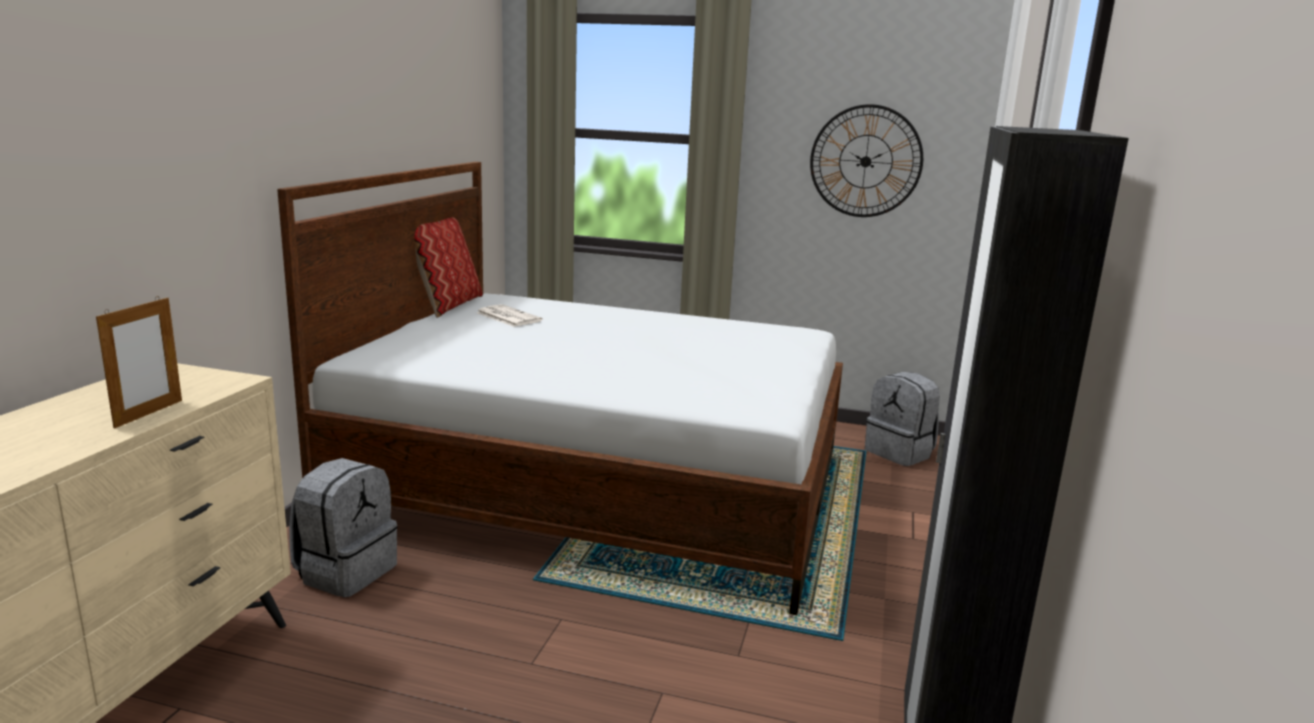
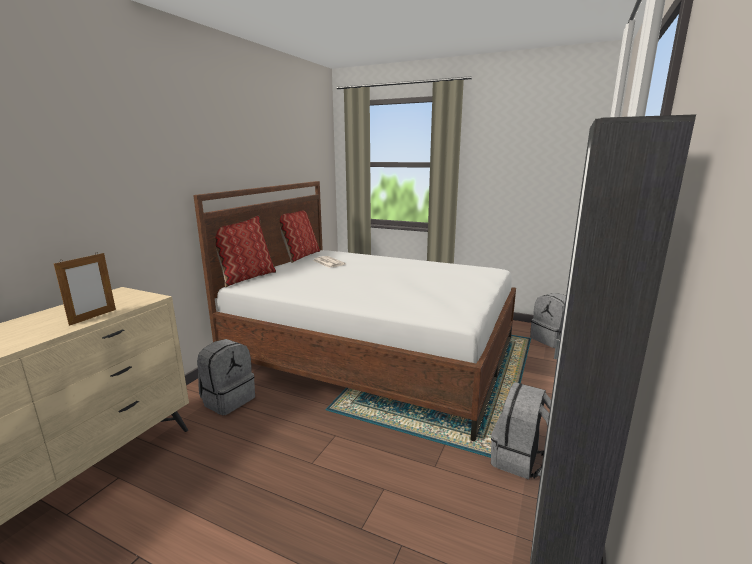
camera: 10 degrees right, 0 degrees up
wall clock [810,104,923,217] -> none
none -> pillow [215,215,276,287]
none -> grey backpack [491,382,551,480]

